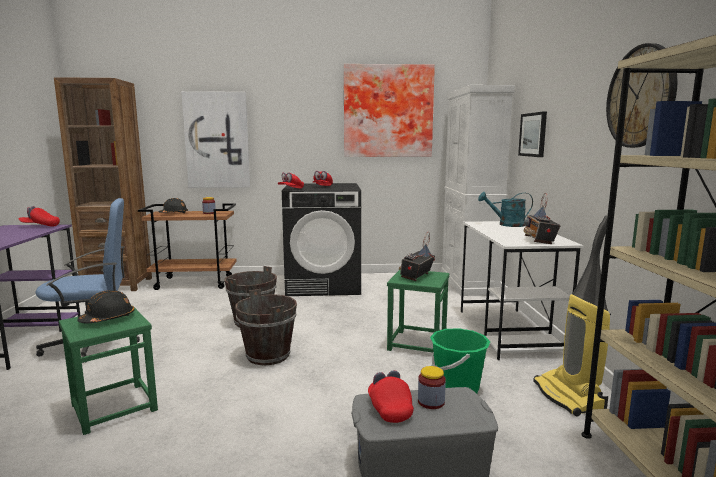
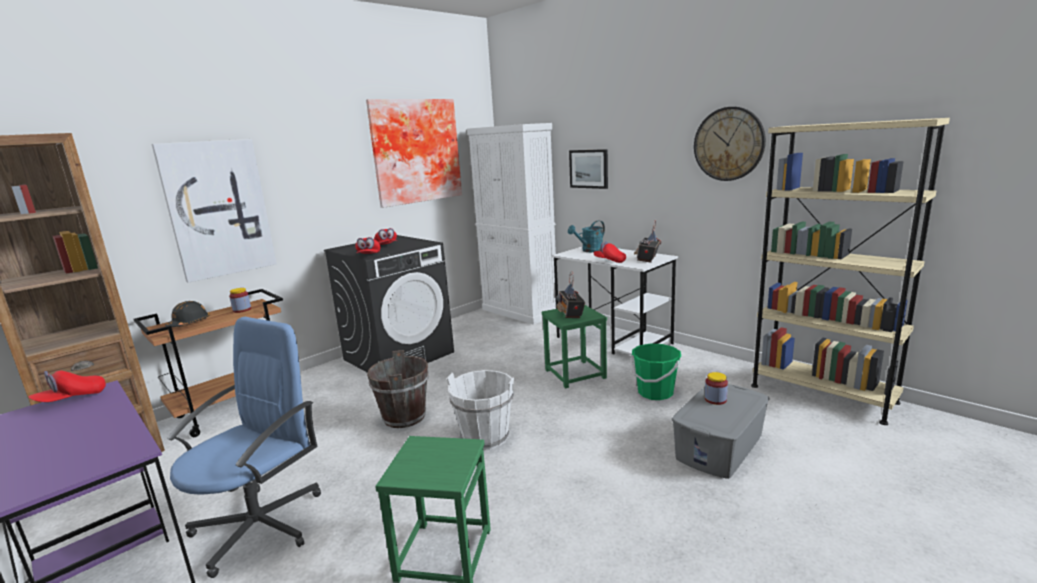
camera: 40 degrees left, 5 degrees up
black hard hat [77,290,135,323] -> none
brown bucket [235,289,297,365] -> white bucket [447,370,514,450]
red cap [368,370,414,423] -> red cap moved to [594,241,626,263]
radio [523,193,561,244] -> radio turned 60 degrees clockwise [634,220,661,263]
vacuum cleaner [533,216,611,417] -> none

